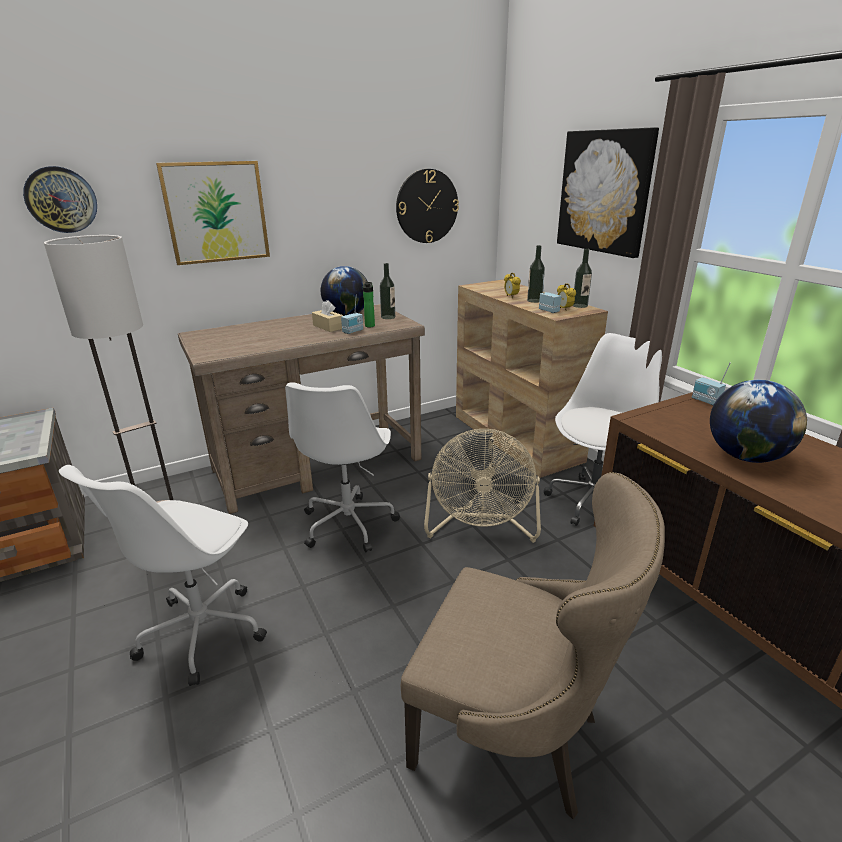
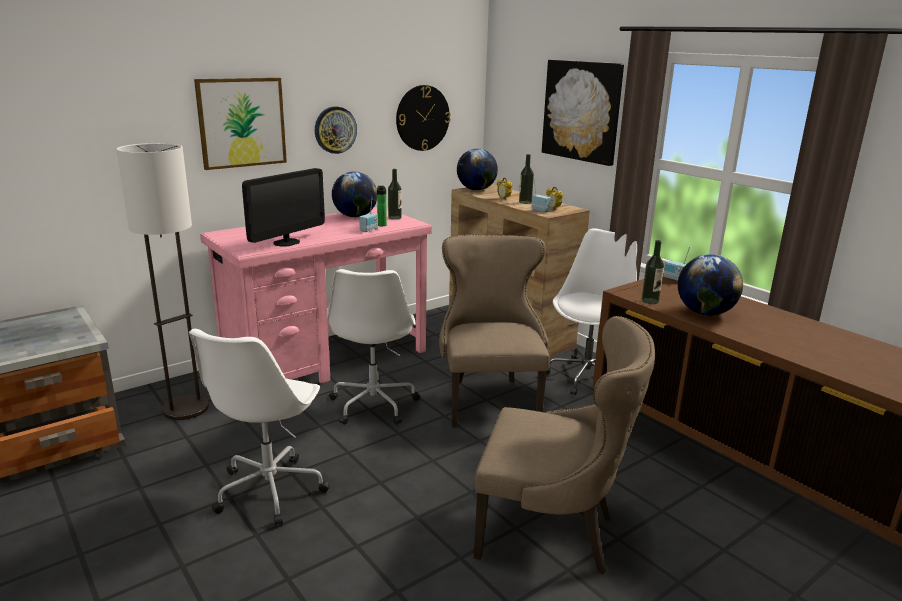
camera: 10 degrees left, 5 degrees down
wall clock [23,166,97,233] -> wall clock moved to [315,106,357,154]
brown desk [178,304,425,514] -> pink desk [200,207,432,384]
beige tissue box [312,300,343,332] -> none
beige fan [424,429,541,543] -> beige chair [439,235,550,428]
bottle [573,248,592,308] -> bottle moved to [641,240,664,304]
none -> monitor [242,168,325,246]
none -> globe [457,148,498,190]

